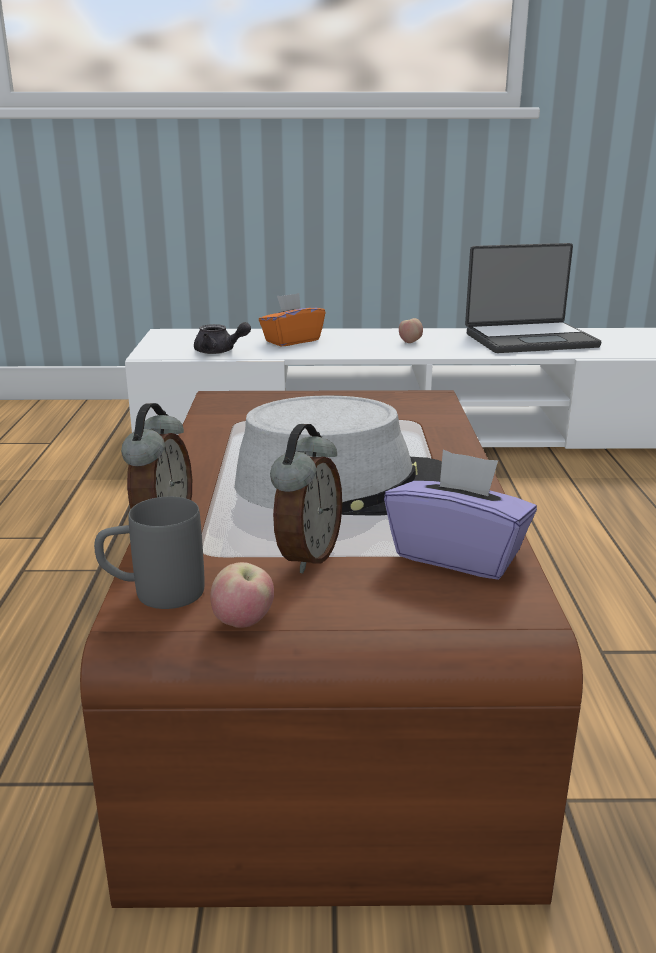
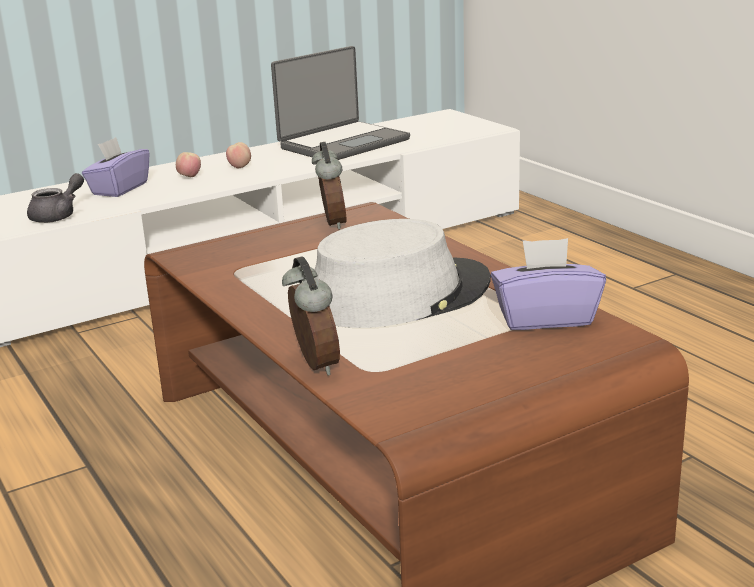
camera: 30 degrees left, 0 degrees up
grey mug [94,497,205,609] -> none
grey teapot [194,322,251,354] -> grey teapot turned 45 degrees counterclockwise [27,173,84,223]
apple [210,562,274,628] -> apple moved to [176,152,201,177]
orange tissue box [259,293,326,346] -> purple tissue box [82,137,150,197]
alarm clock [270,424,342,573] -> alarm clock moved to [312,142,346,230]

